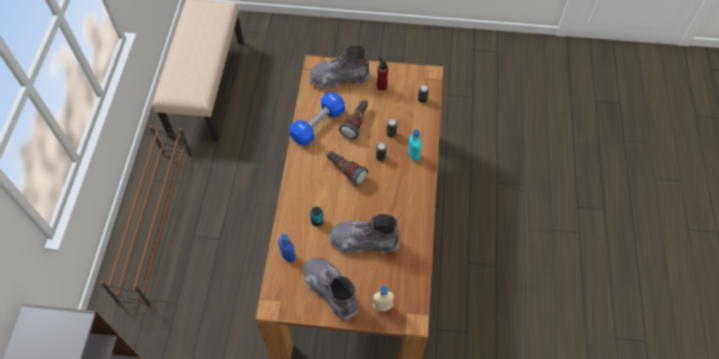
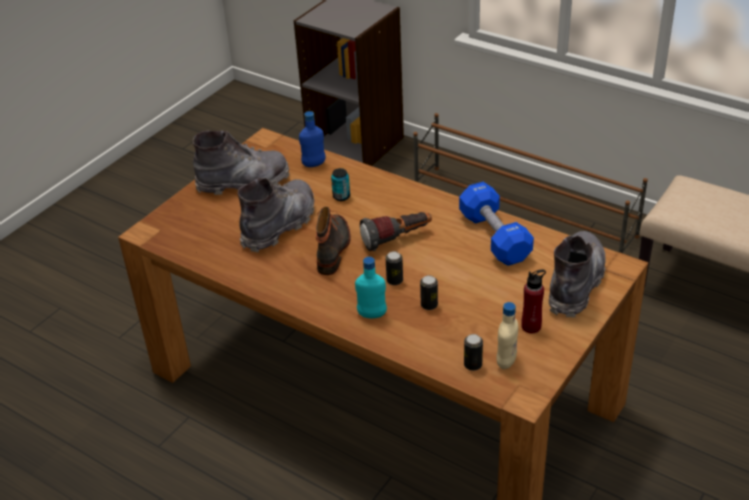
camera: 120 degrees right, 20 degrees down
flashlight [339,99,368,139] -> none
beige bottle [373,286,394,311] -> beige bottle moved to [497,302,518,369]
none -> boot [316,207,351,275]

